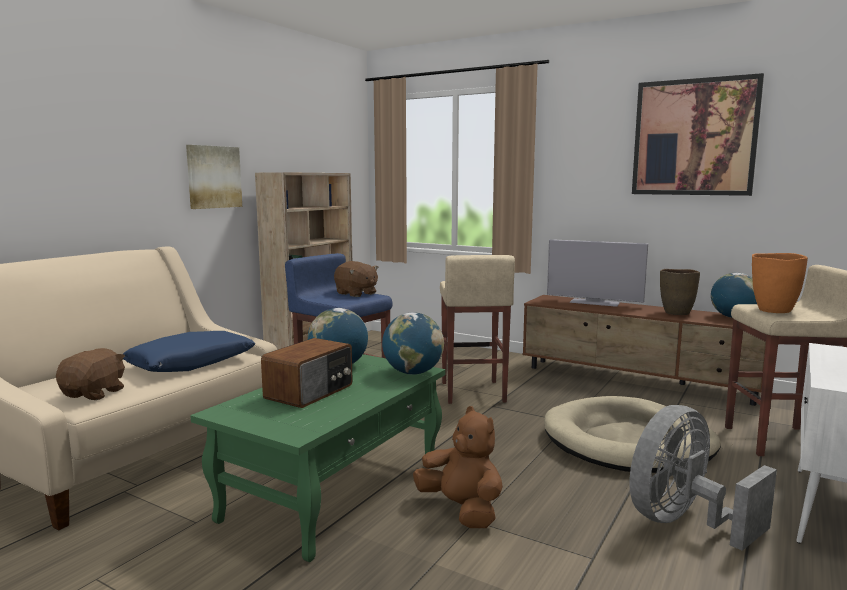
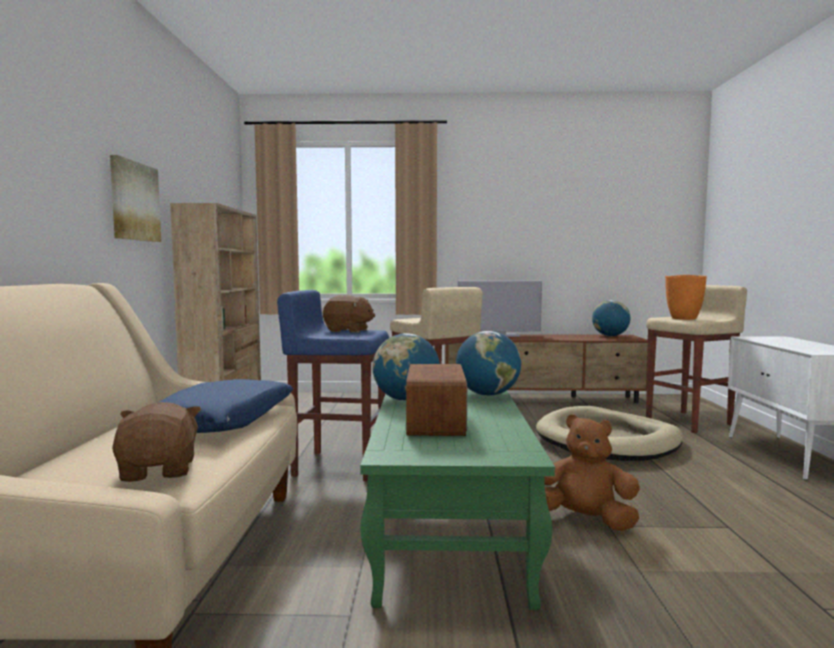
camera: 30 degrees left, 5 degrees down
grey fan [630,405,777,551] -> none
picture [632,73,764,196] -> none
brown vase [660,269,700,315] -> none

